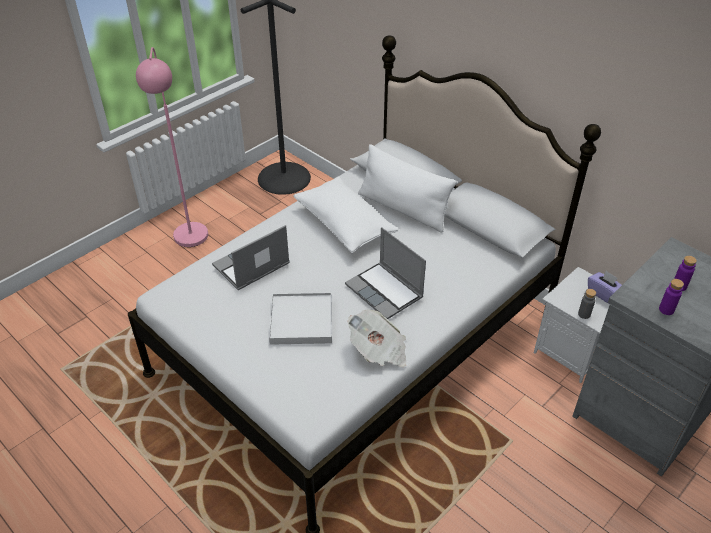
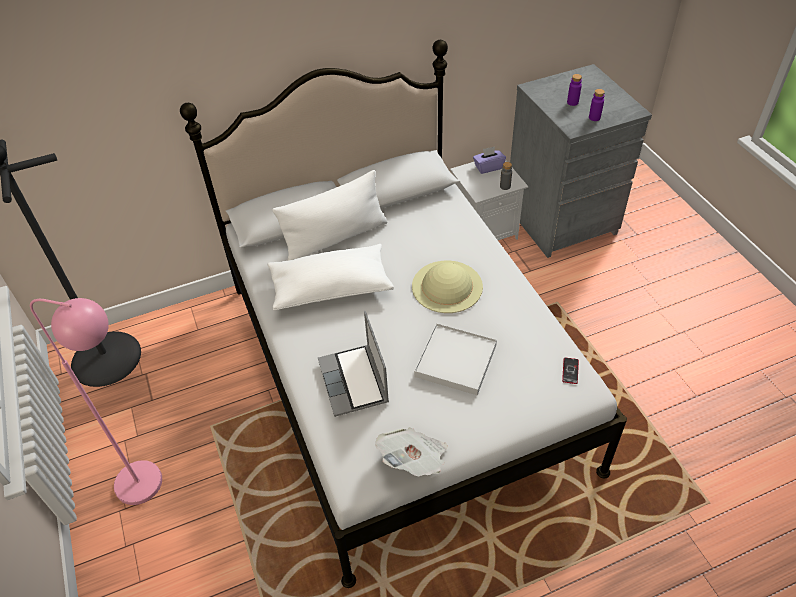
camera: 65 degrees left, 5 degrees up
laptop [345,227,426,319] -> beige hat [412,261,483,313]
newspaper [348,310,406,367] -> newspaper moved to [375,427,448,476]
none -> phone [562,358,579,384]

